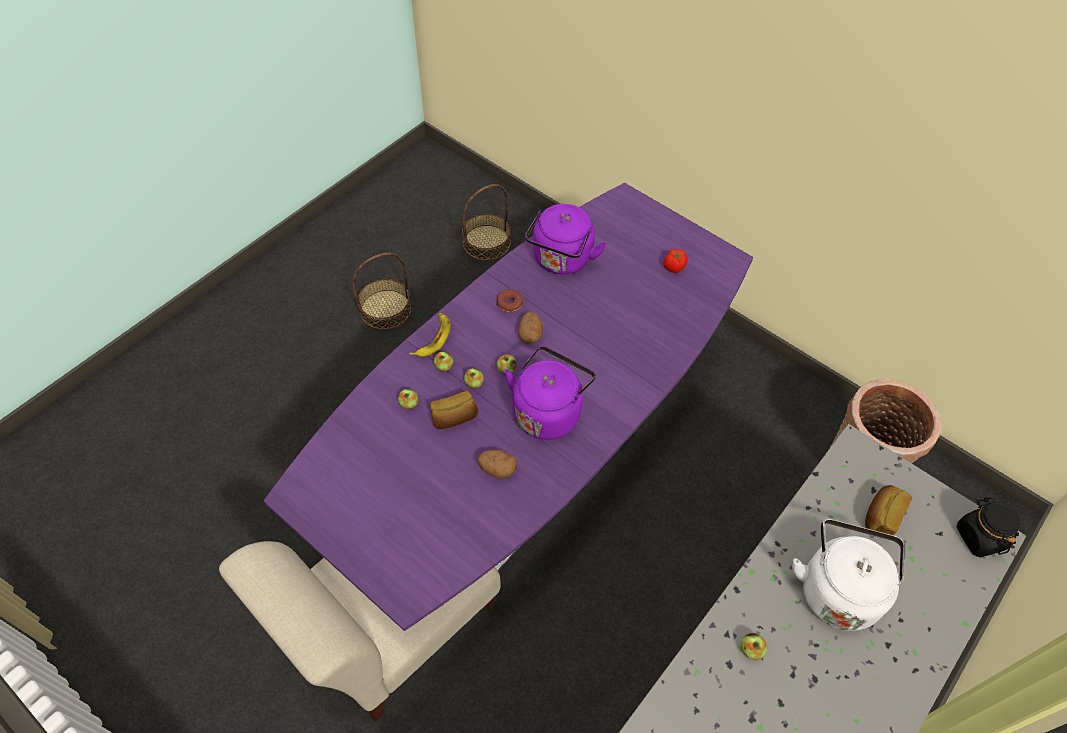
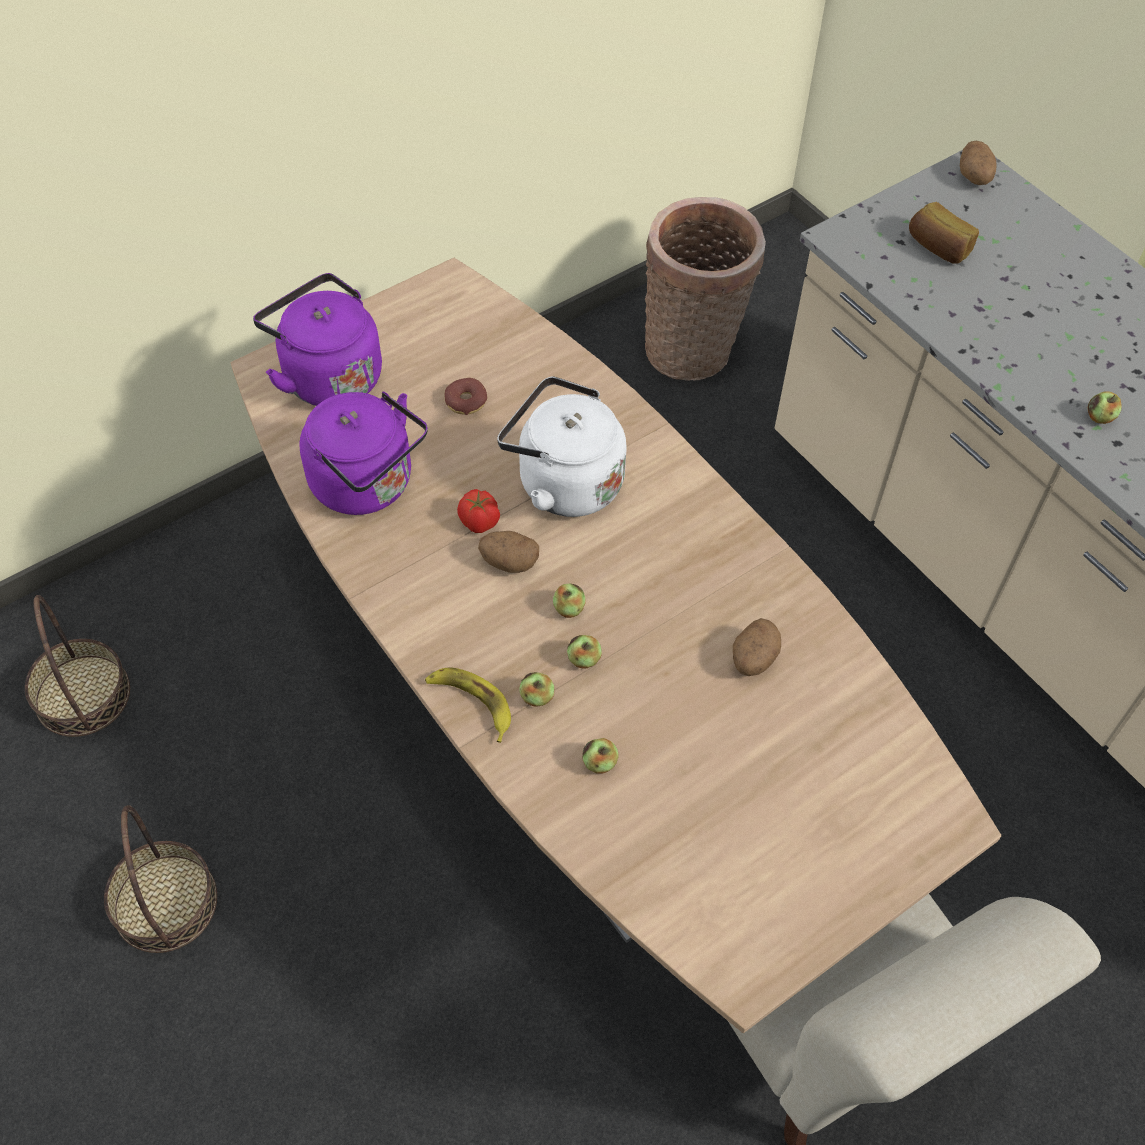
camera: 75 degrees left, 0 degrees up
purple dining table [263,183,753,631] -> brown dining table [231,258,1002,1033]
bread [430,391,478,429] -> none
donut [496,289,524,312] -> donut moved to [445,378,487,415]
purple kettle [504,346,596,440] -> purple kettle moved to [253,273,382,406]
tomato [663,249,688,273] -> tomato moved to [457,489,500,533]
white kettle [793,519,905,631] -> white kettle moved to [497,376,627,517]
black jar [957,497,1020,558] -> potato [960,141,996,185]

